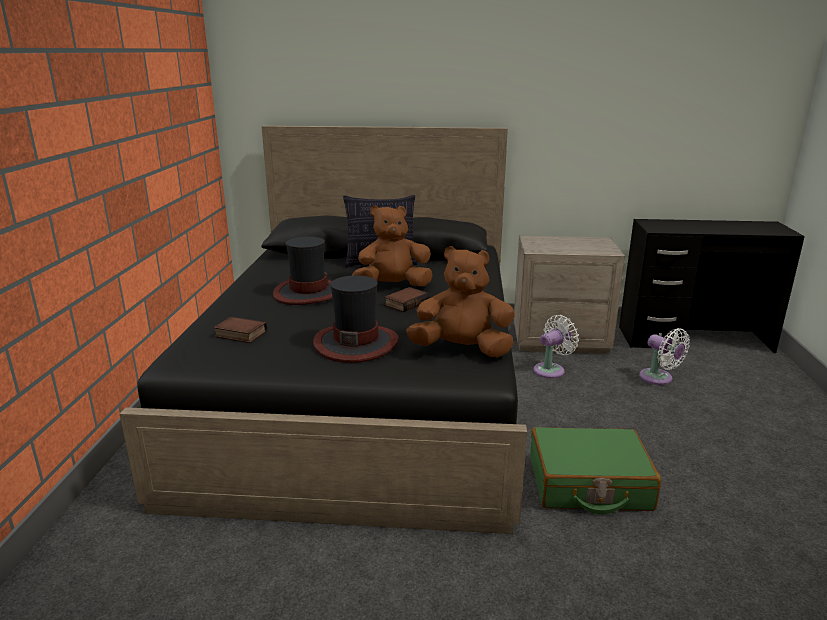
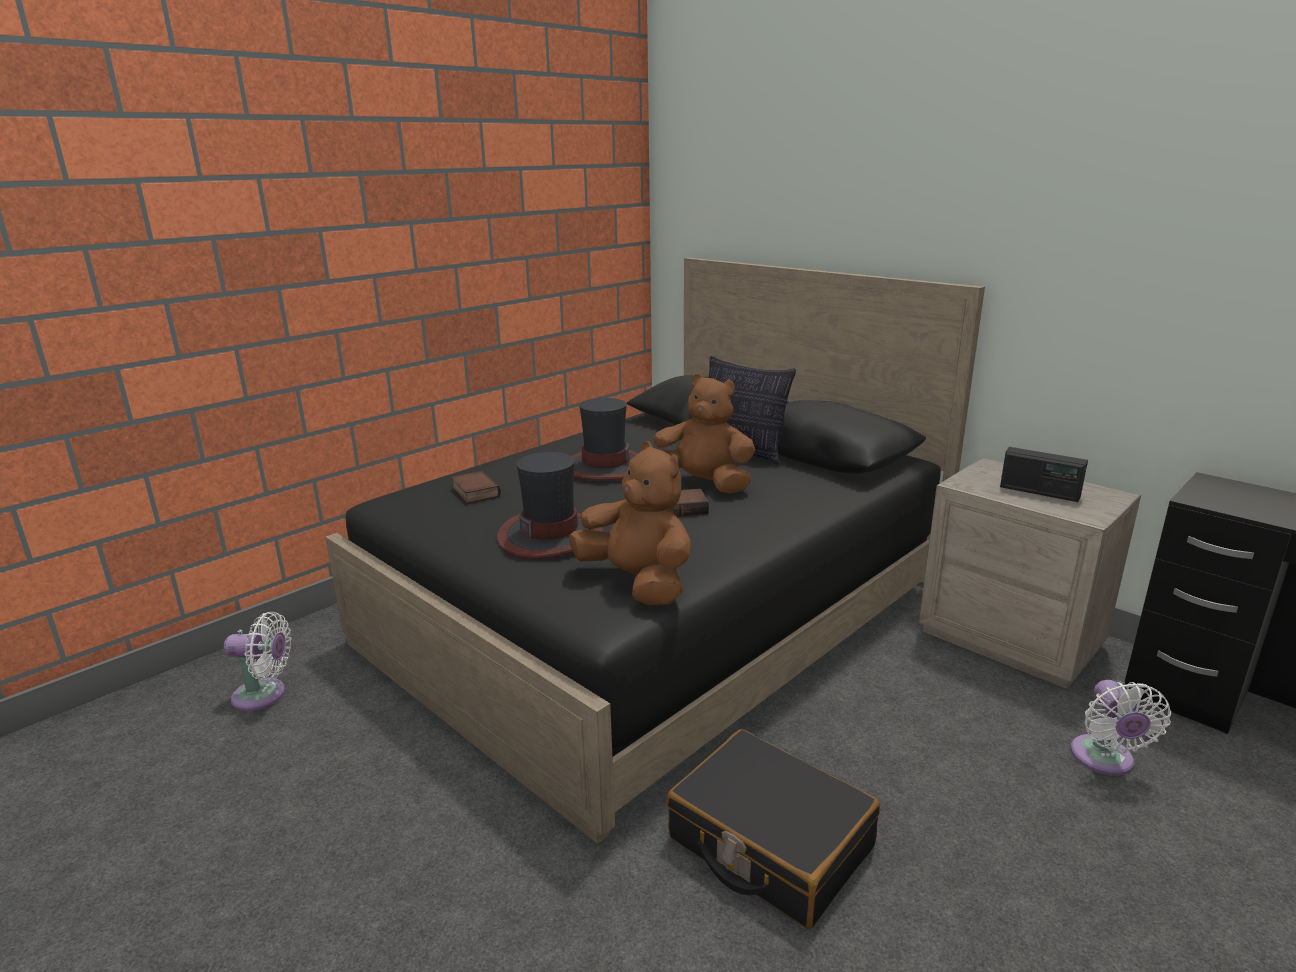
camera: 40 degrees right, 0 degrees up
green suitcase [530,427,661,514] -> black suitcase [666,729,880,929]
white fan [533,315,579,379] -> white fan moved to [224,612,292,711]
none -> radio [1000,447,1088,502]

